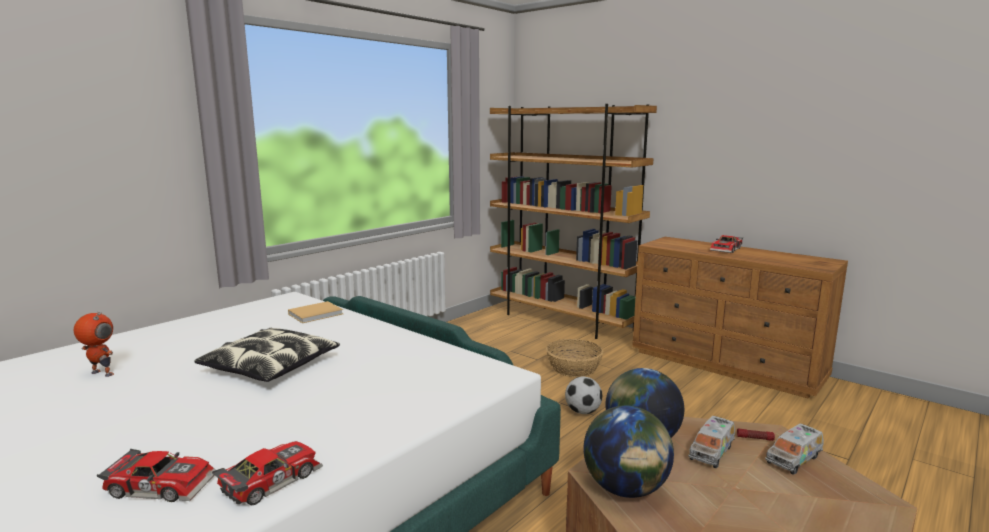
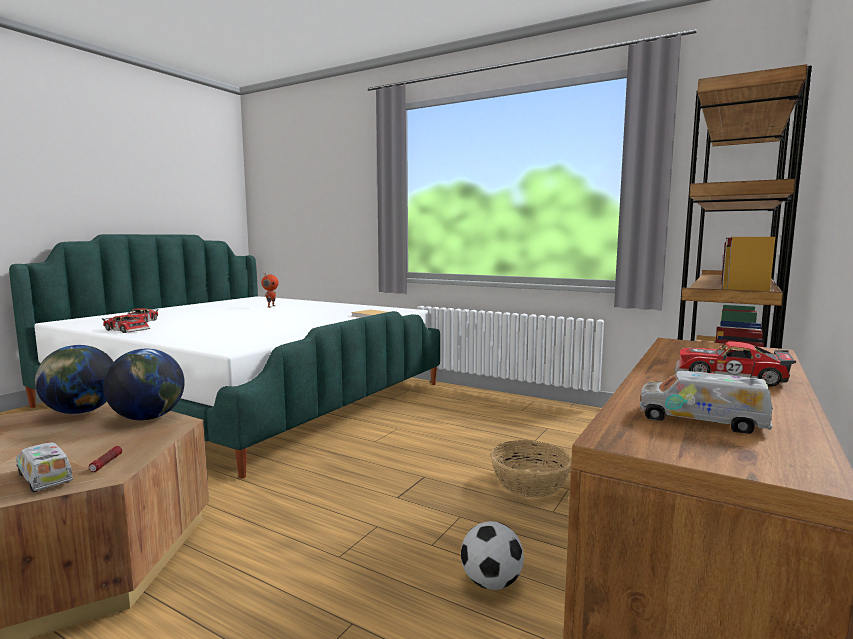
camera: 80 degrees right, 5 degrees down
pillow [194,328,340,382] -> none
football [565,377,602,414] -> football moved to [461,521,524,590]
toy truck [688,416,735,468] -> toy truck moved to [640,370,773,434]

